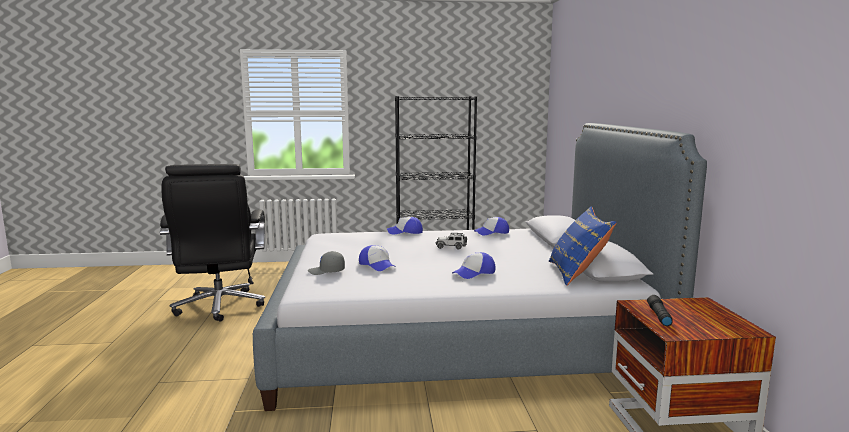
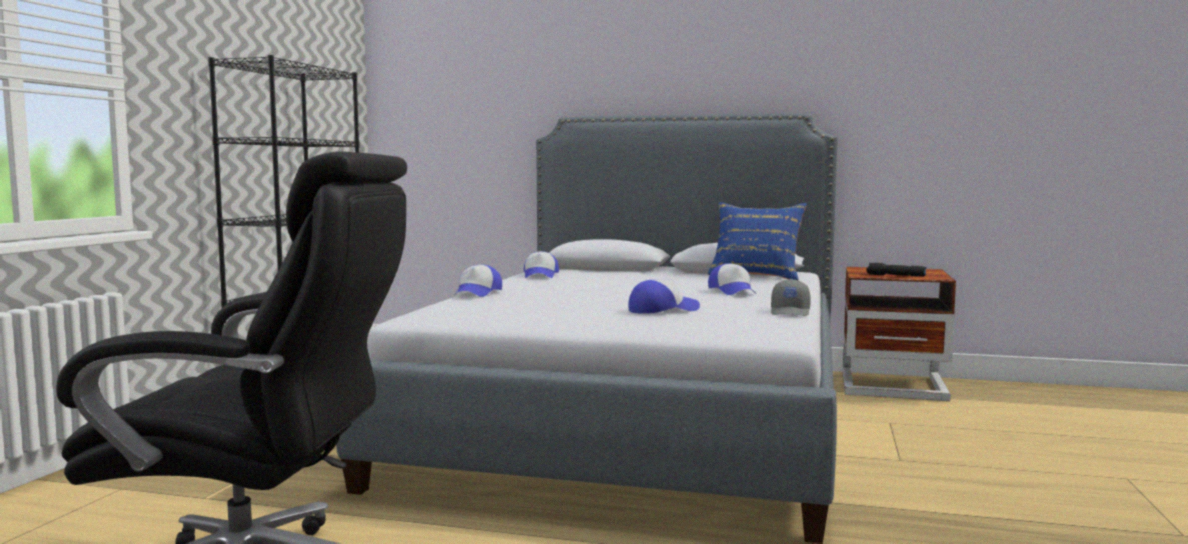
camera: 70 degrees left, 5 degrees down
grey cap [308,251,345,275] -> grey cap moved to [771,279,811,316]
toy car [436,233,467,250] -> none

